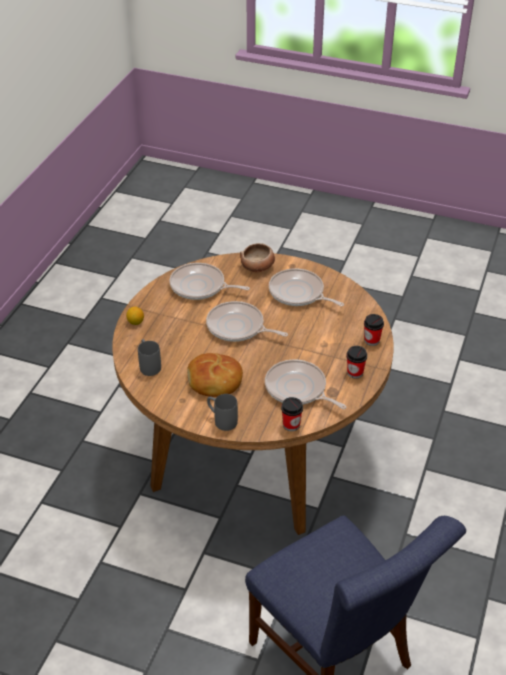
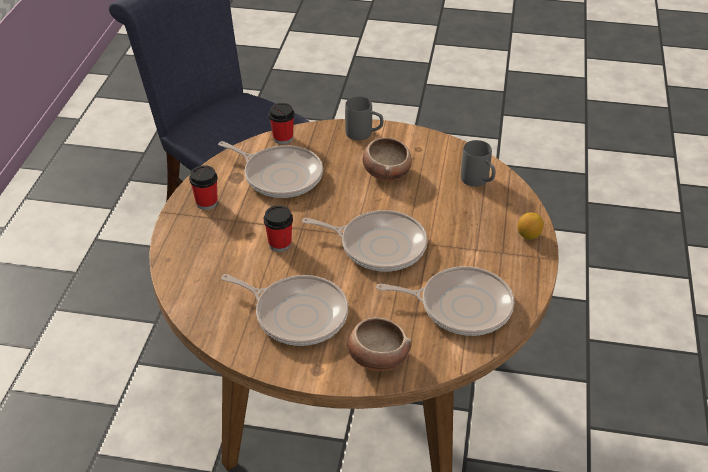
camera: 170 degrees right, 0 degrees up
bread [187,353,243,397] -> bowl [363,137,412,181]
cup [364,314,384,346] -> cup moved to [264,205,293,252]

